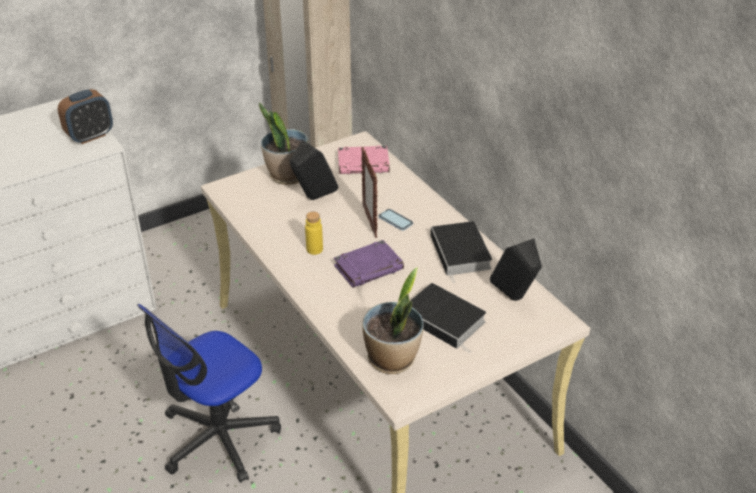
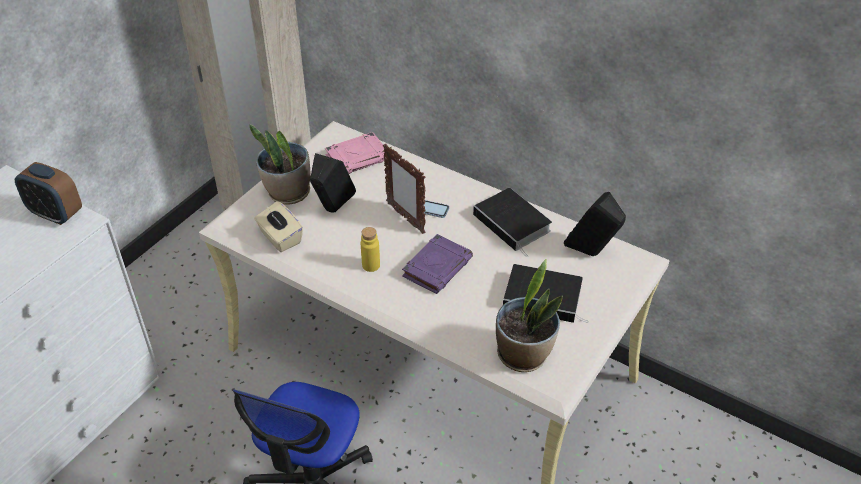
camera: 25 degrees left, 5 degrees up
alarm clock [58,89,113,144] -> alarm clock turned 90 degrees clockwise [15,162,82,225]
none -> beige tissue box [254,201,303,252]

